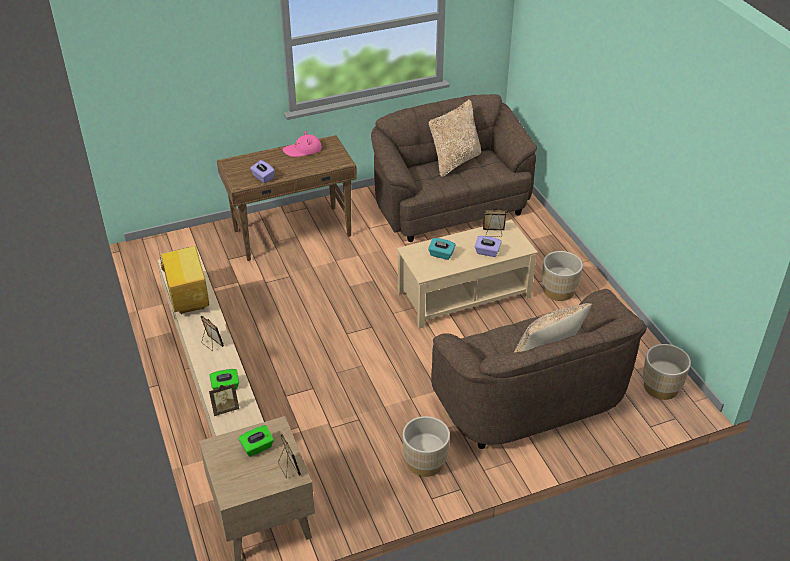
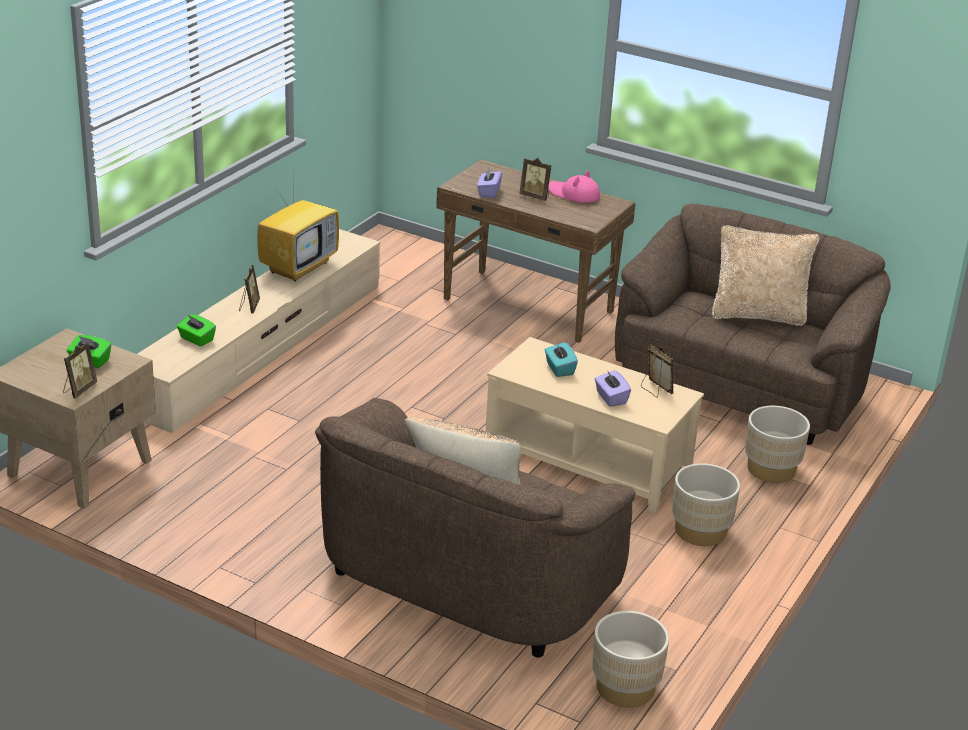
camera: 50 degrees right, 10 degrees down
picture frame [209,384,239,416] -> picture frame moved to [519,158,551,201]
beige planter [403,416,450,477] -> beige planter moved to [745,406,810,483]

